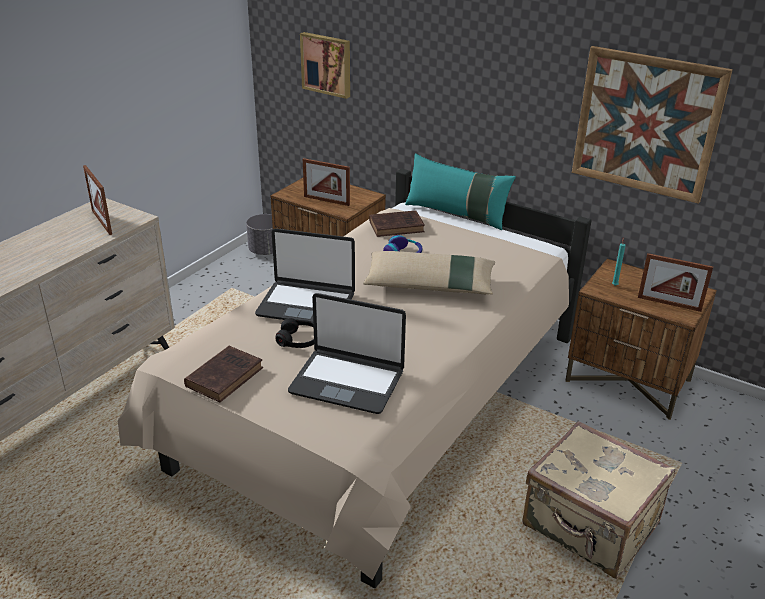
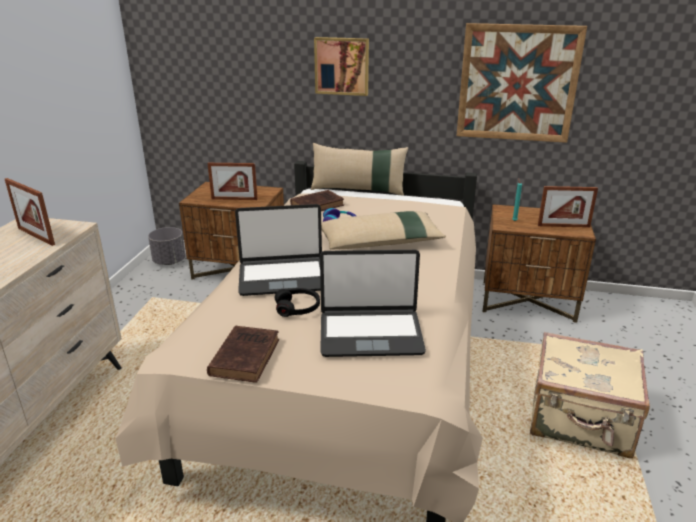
camera: 20 degrees left, 5 degrees down
picture [300,32,350,99] -> picture moved to [314,37,369,96]
turquoise pillow [405,153,516,230] -> beige pillow [311,143,408,196]

